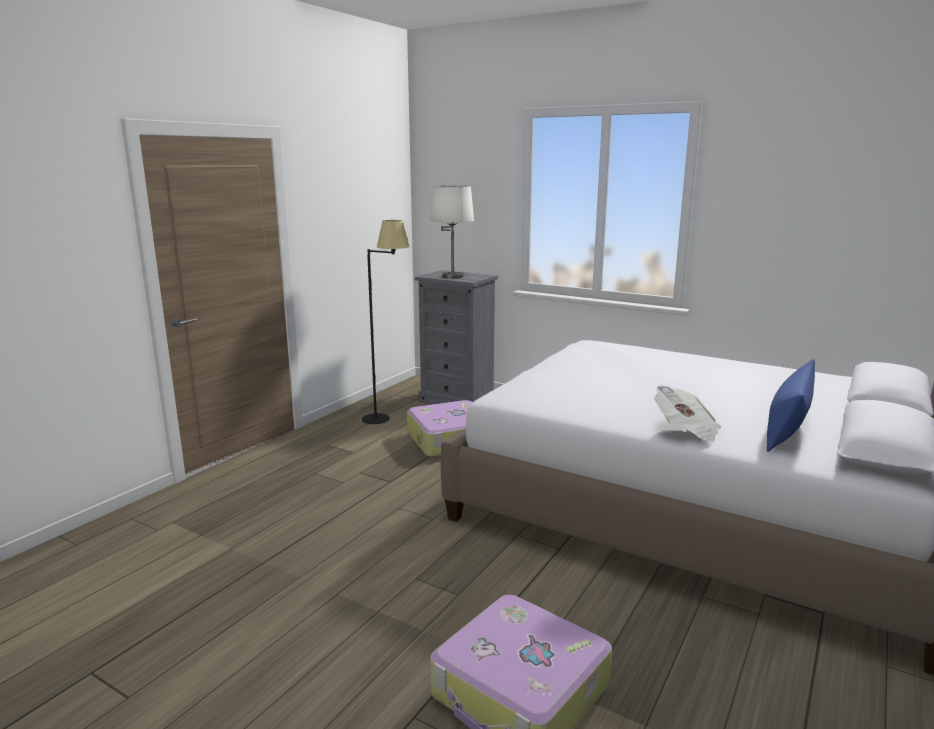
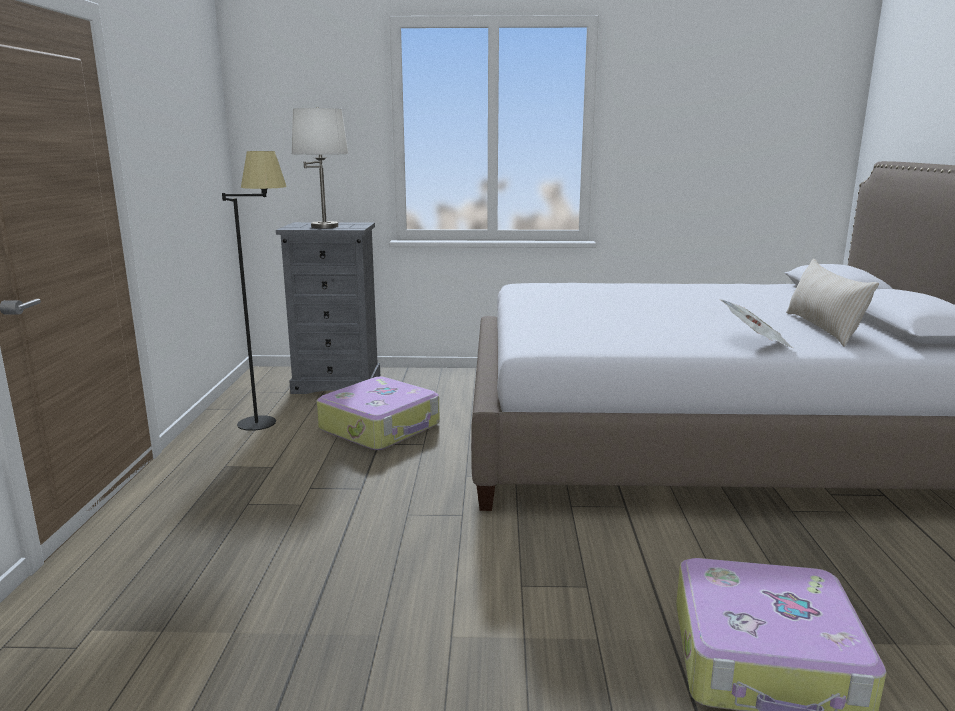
camera: 30 degrees left, 0 degrees up
blue pillow [767,359,815,452] -> beige pillow [786,259,879,347]

